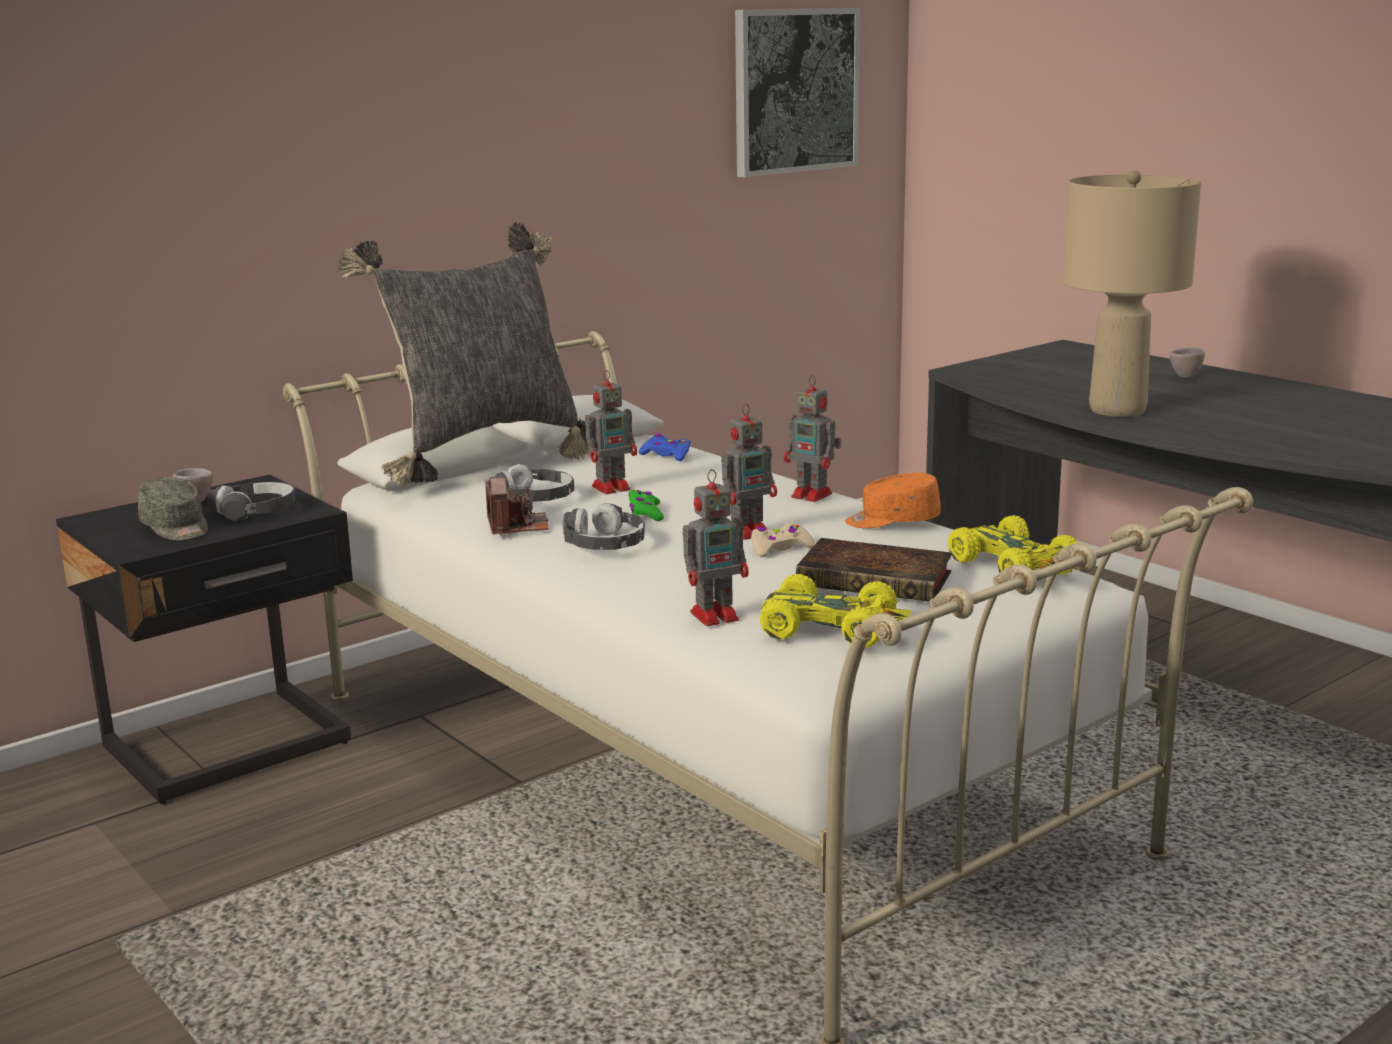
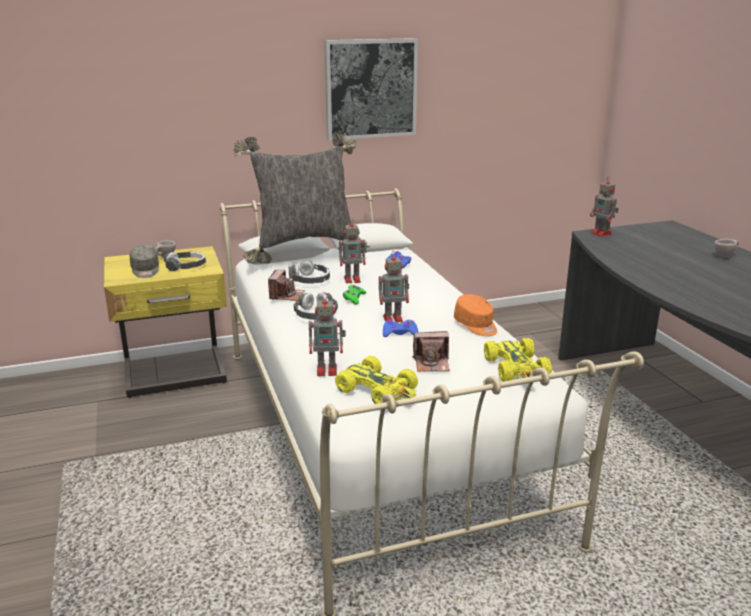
camera: 20 degrees right, 5 degrees up
black nightstand [56,475,353,804] -> yellow nightstand [104,246,227,398]
picture [735,8,860,177] -> picture moved to [324,38,418,140]
beige game controller [751,523,815,557] -> blue game controller [383,320,418,337]
toy robot [784,375,841,502] -> toy robot moved to [590,176,619,237]
book [796,538,952,602] -> camera [412,331,450,372]
orange cap [845,473,941,528] -> orange cap turned 135 degrees counterclockwise [454,294,497,336]
beige table lamp [1062,170,1201,417] -> none

